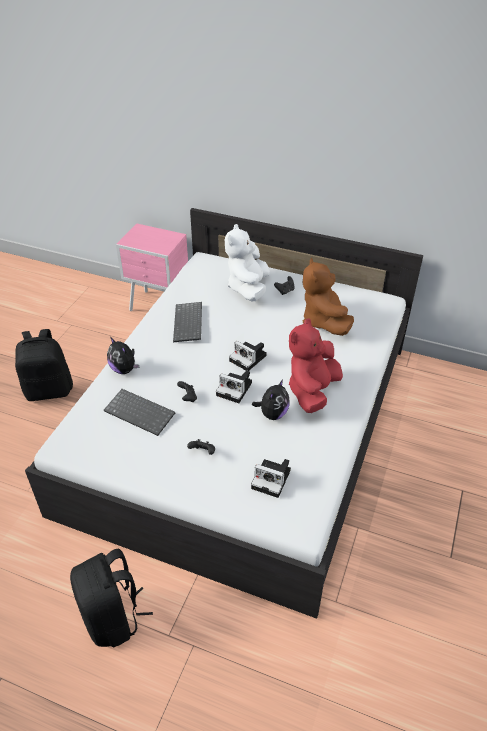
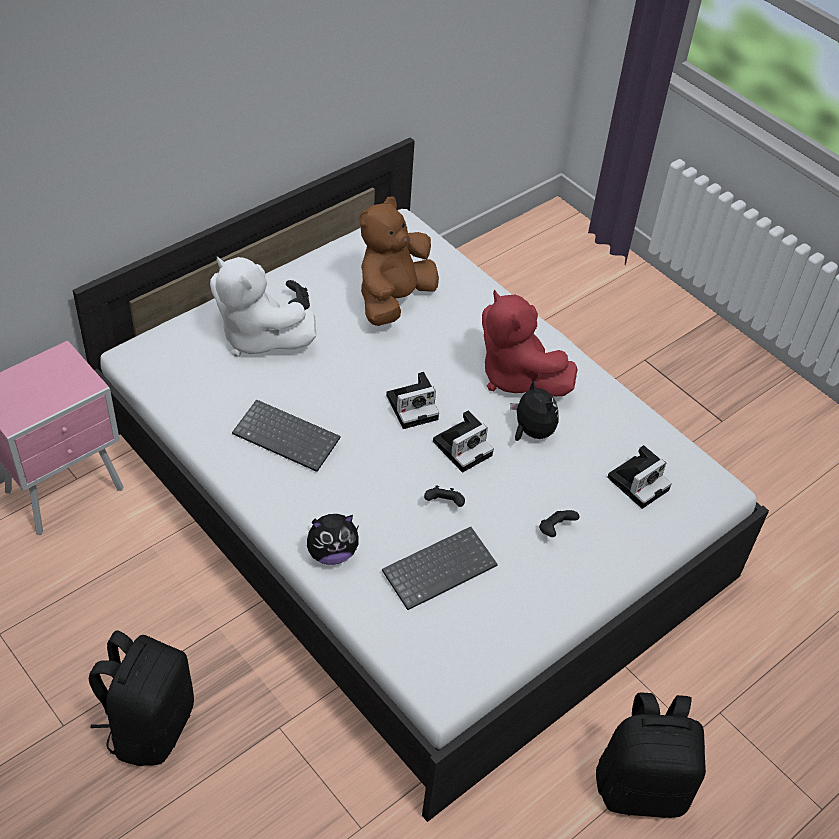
camera: 65 degrees left, 5 degrees up
brown plush toy [303,258,354,336] -> brown plush toy turned 105 degrees clockwise [359,197,439,326]

